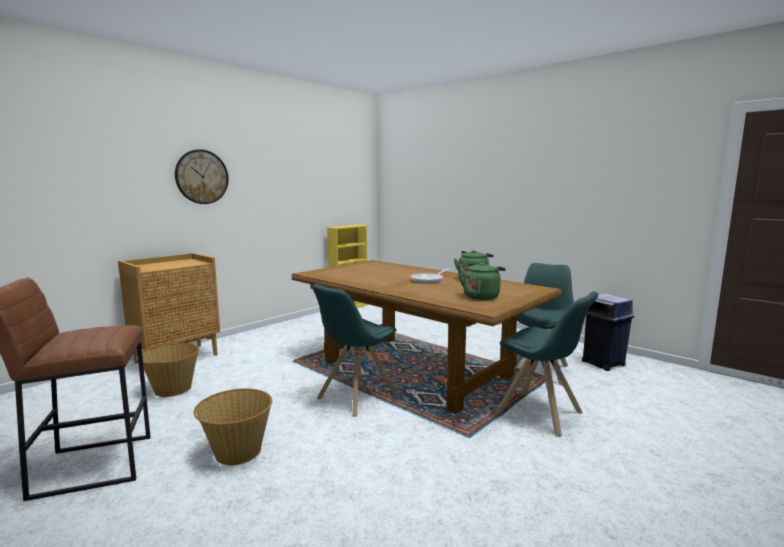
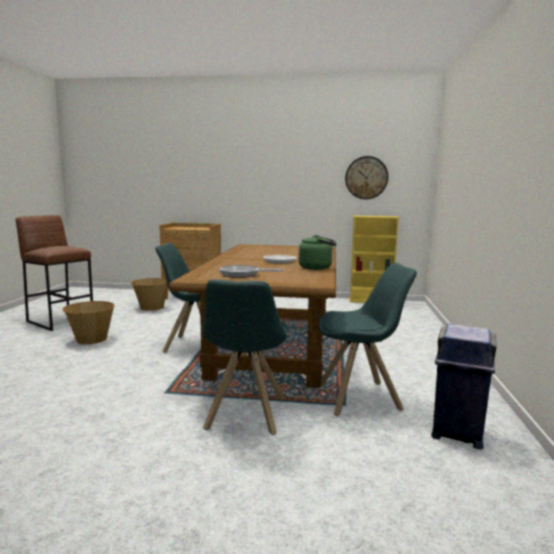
camera: 55 degrees right, 0 degrees up
wall clock [175,149,229,204] -> wall clock moved to [345,156,388,199]
green kettle [458,263,506,300] -> frying pan [219,265,284,278]

